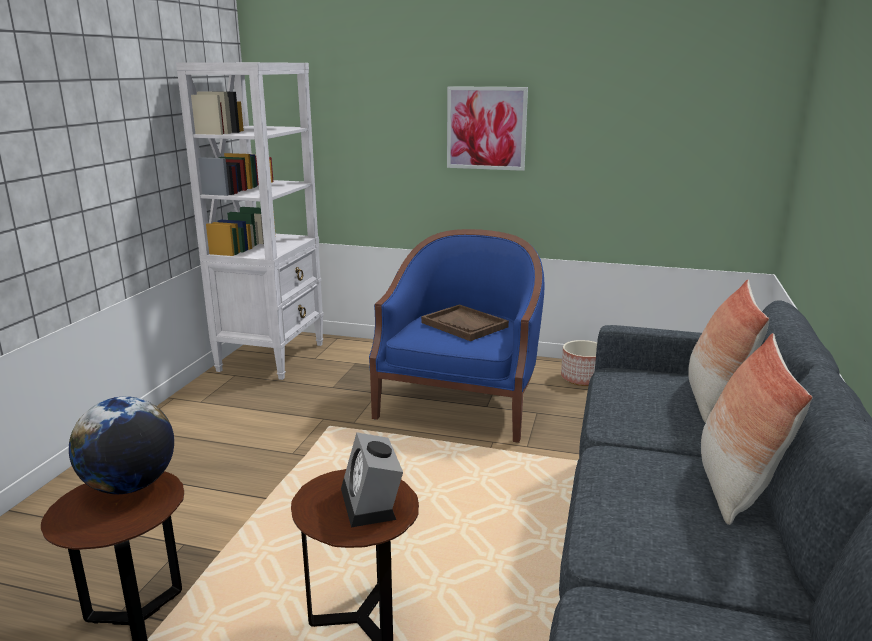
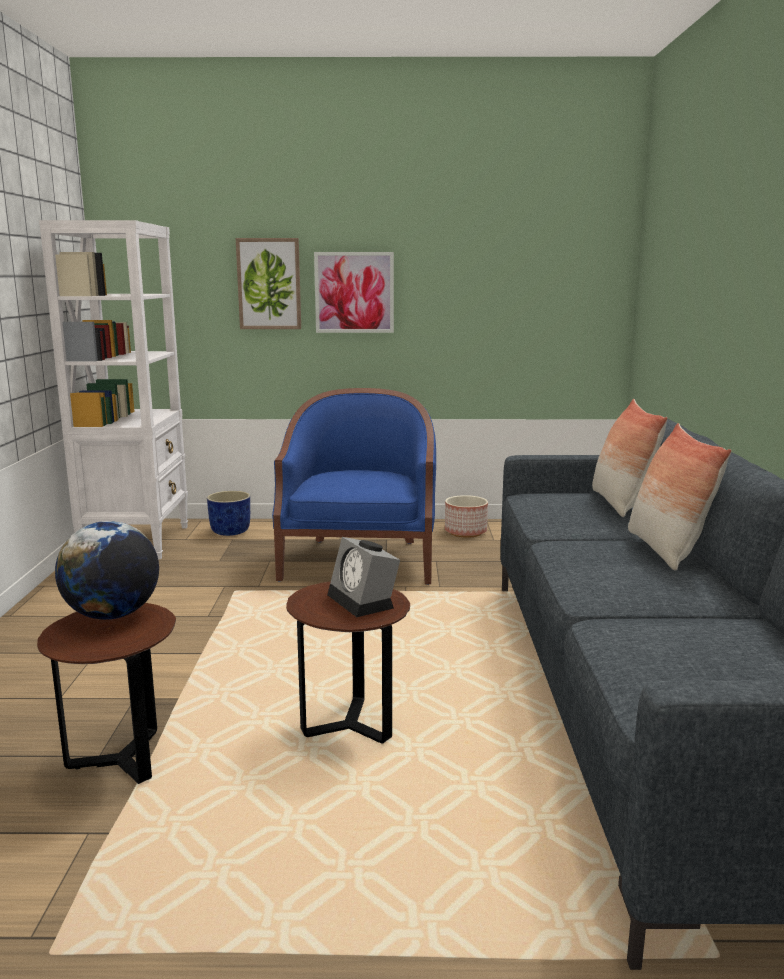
camera: 15 degrees left, 5 degrees down
brown tray [421,304,509,341] -> none
none -> blue planter [207,491,250,536]
none -> picture [236,238,301,329]

